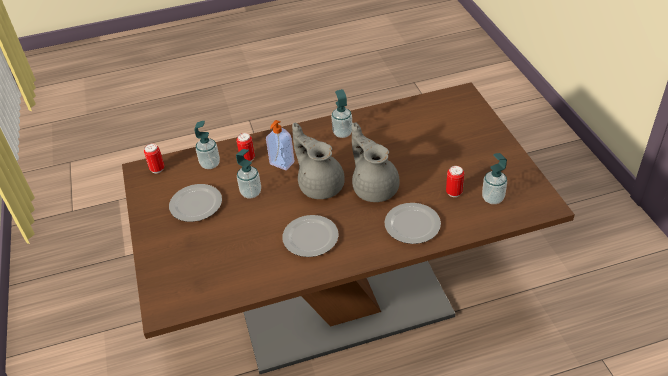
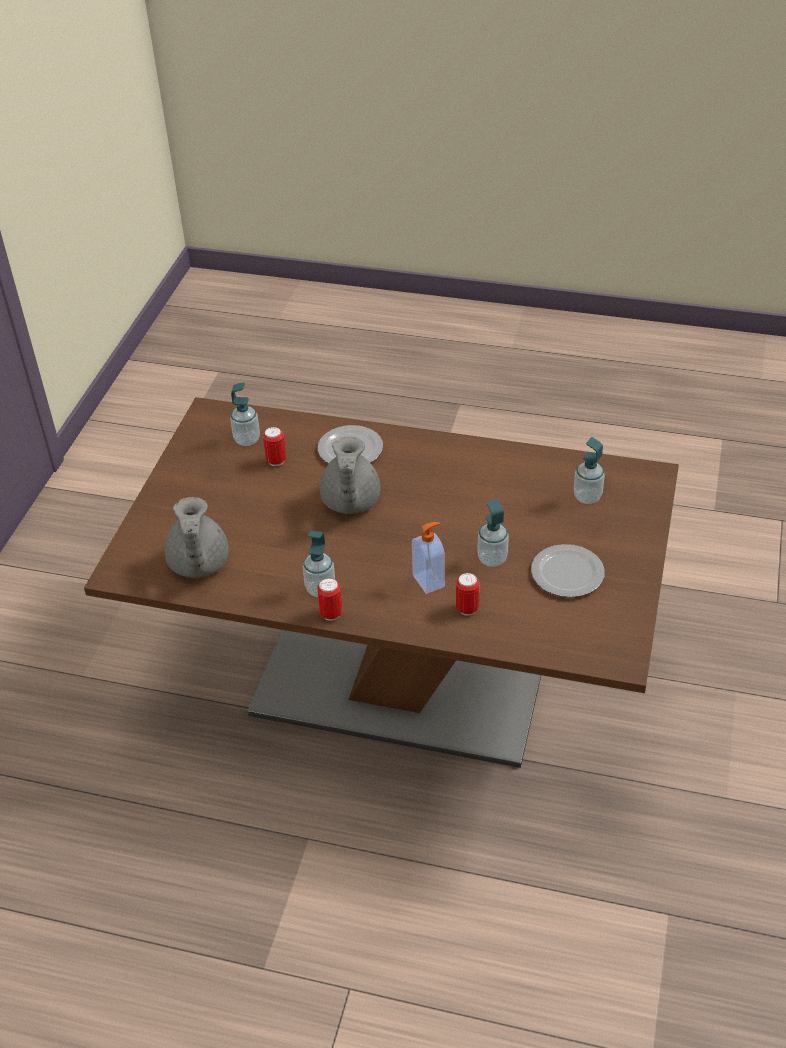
camera: 150 degrees left, 0 degrees up
can [144,144,164,173] -> can moved to [317,578,342,621]
soap dispenser [194,121,220,169] -> soap dispenser moved to [574,437,605,504]
plate [282,215,339,257] -> none
grey teapot [292,123,345,199] -> grey teapot moved to [165,497,229,578]

